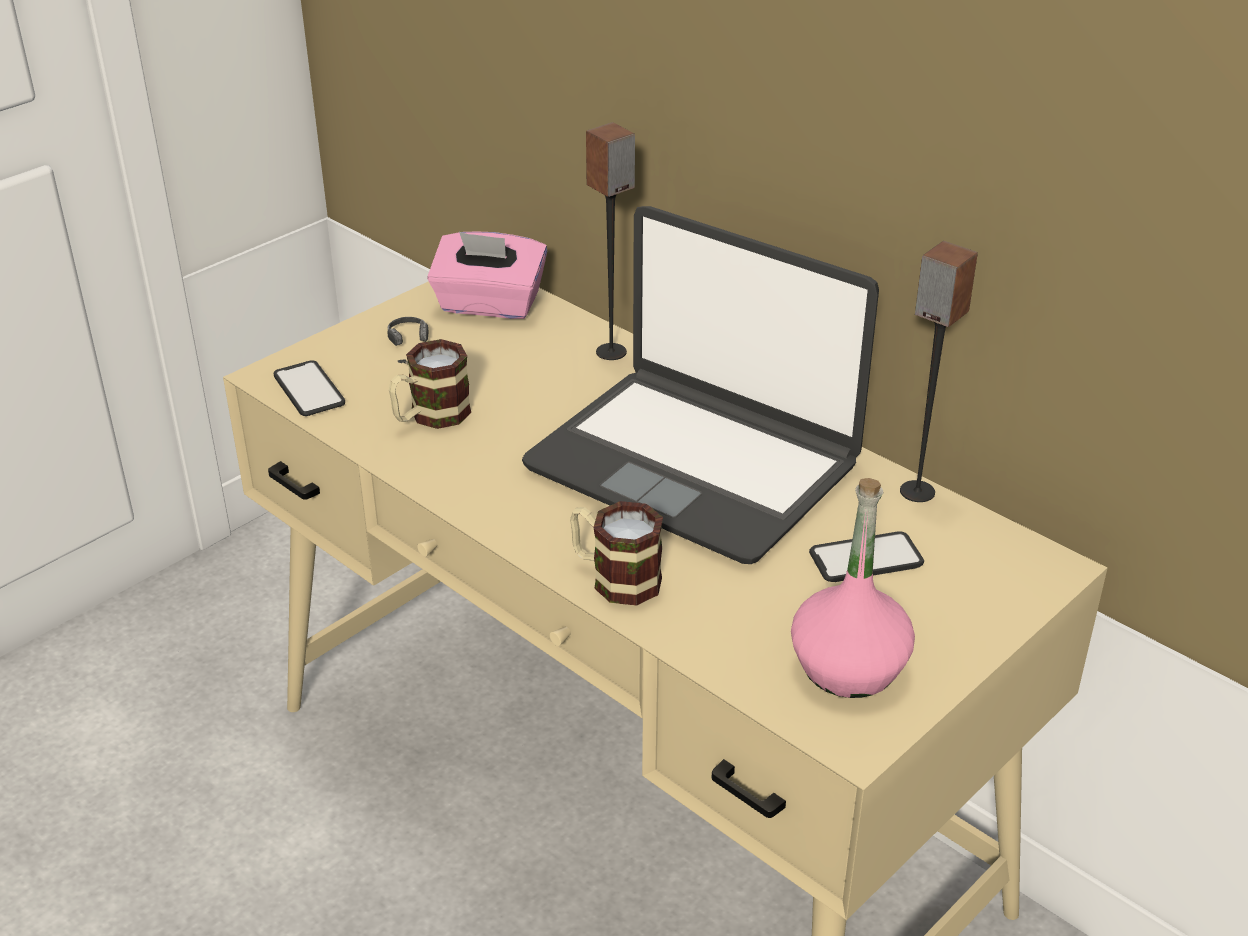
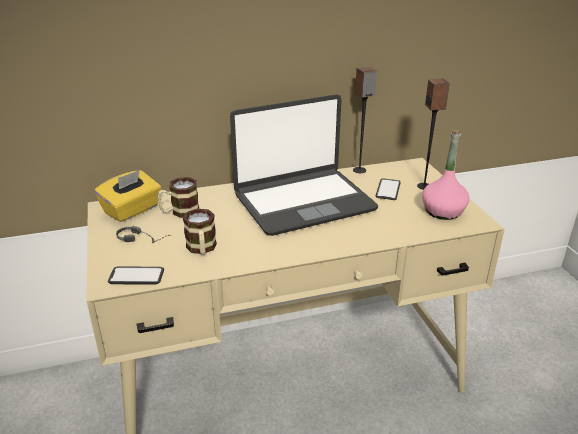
camera: 60 degrees left, 5 degrees down
pink tissue box [427,231,547,319] -> yellow tissue box [94,170,161,222]
mug [570,501,663,606] -> mug moved to [157,177,199,218]
speaker [586,122,635,360] -> speaker moved to [417,79,450,190]

